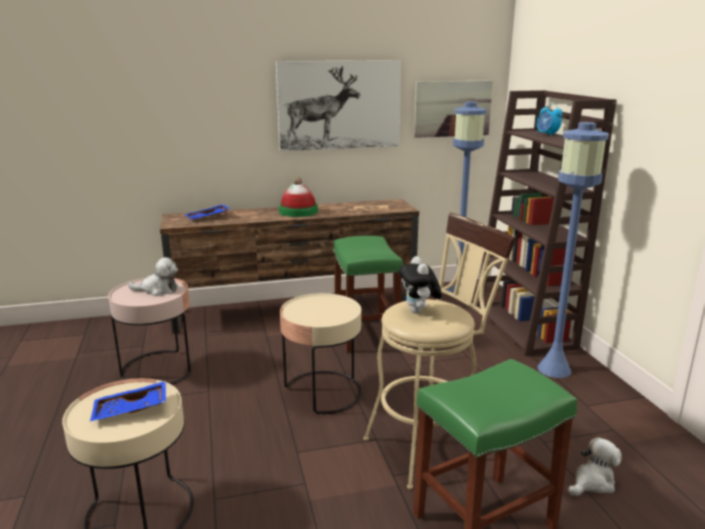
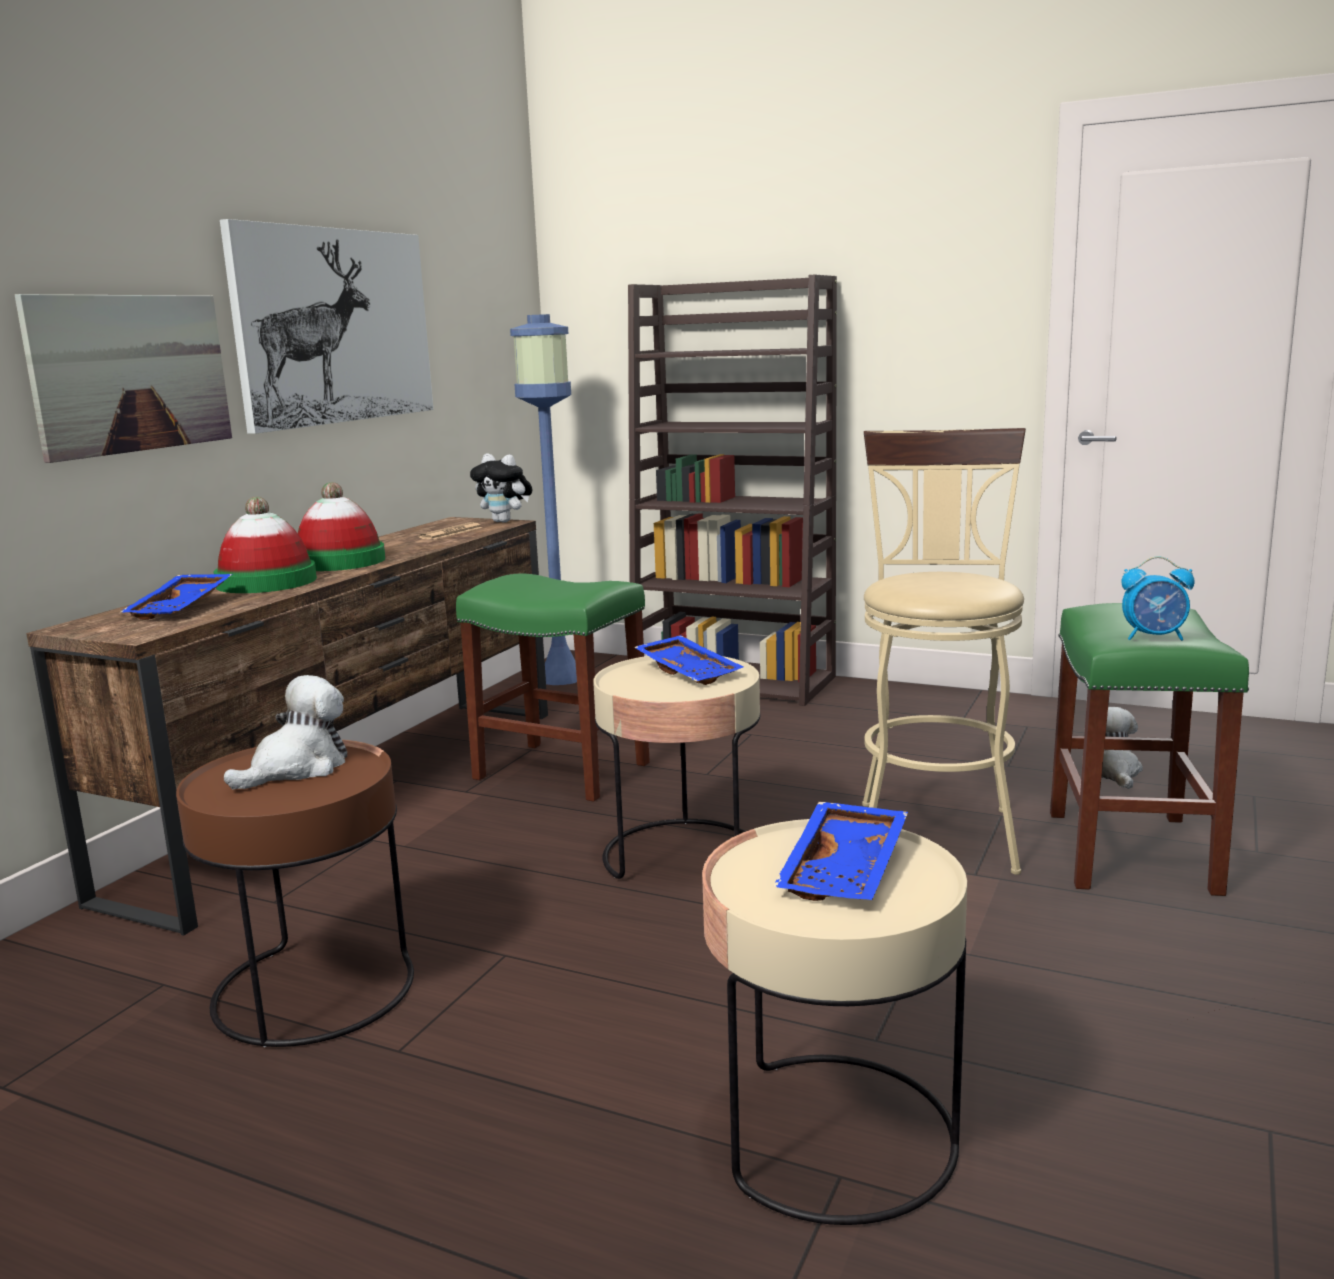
camera: 50 degrees left, 5 degrees down
pink side table [108,278,191,385] -> brown side table [176,739,414,1047]
plush toy [398,256,442,314] -> plush toy moved to [470,454,532,523]
picture [414,80,493,138] -> picture moved to [15,294,232,463]
alarm clock [536,103,563,136] -> alarm clock moved to [1121,556,1195,641]
blue floor lamp [537,122,609,378] -> none
none -> hat [213,497,317,593]
none -> blue tray [634,635,744,685]

